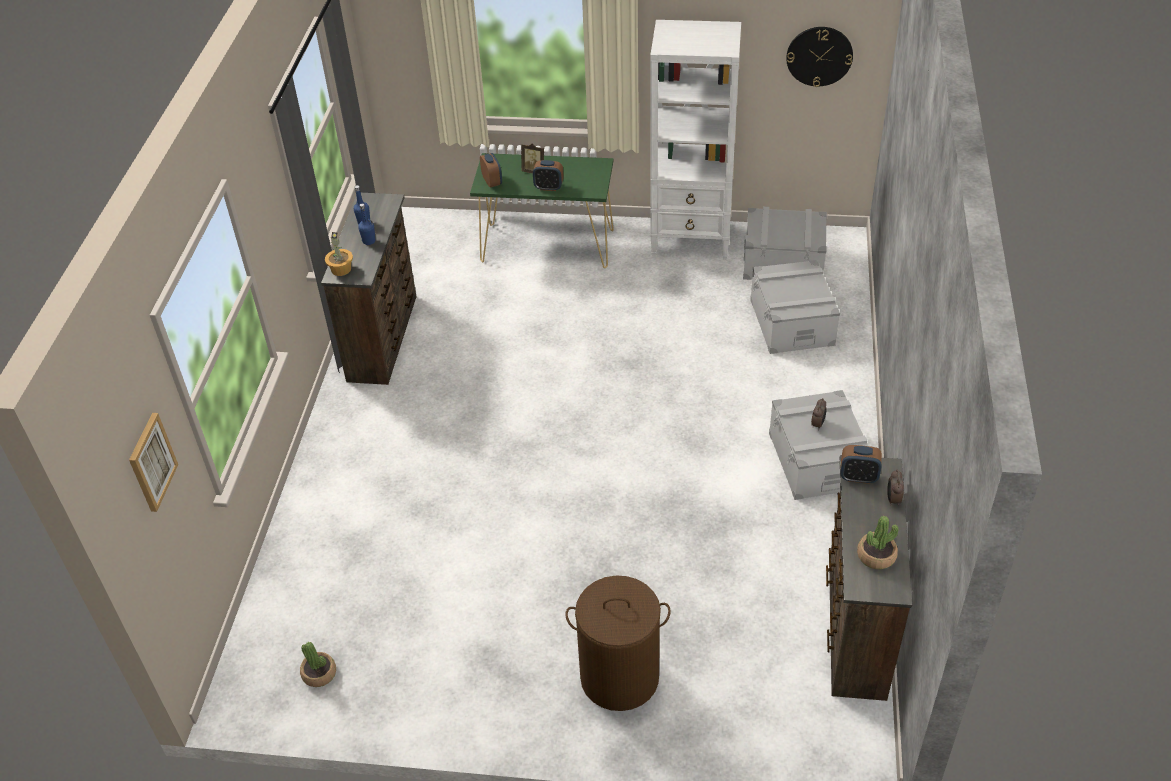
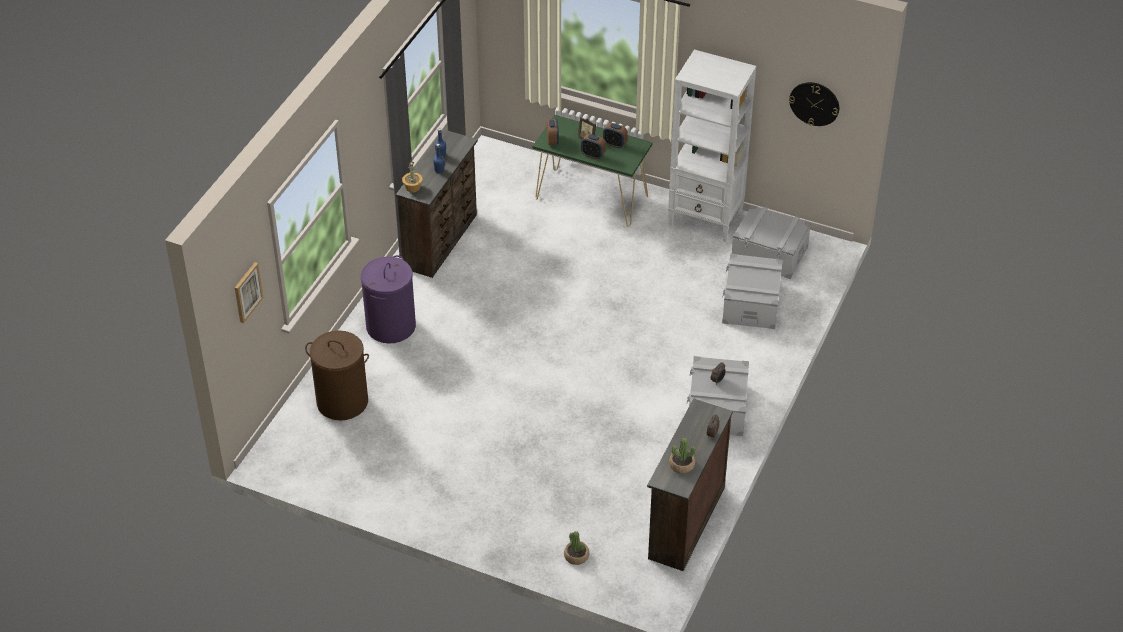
camera: 15 degrees right, 0 degrees up
potted plant [300,642,336,687] -> potted plant moved to [564,531,589,565]
brown laundry basket [565,576,671,711] -> brown laundry basket moved to [305,330,369,421]
alarm clock [840,445,882,484] -> alarm clock moved to [603,123,628,148]
none -> purple laundry basket [361,255,416,344]

